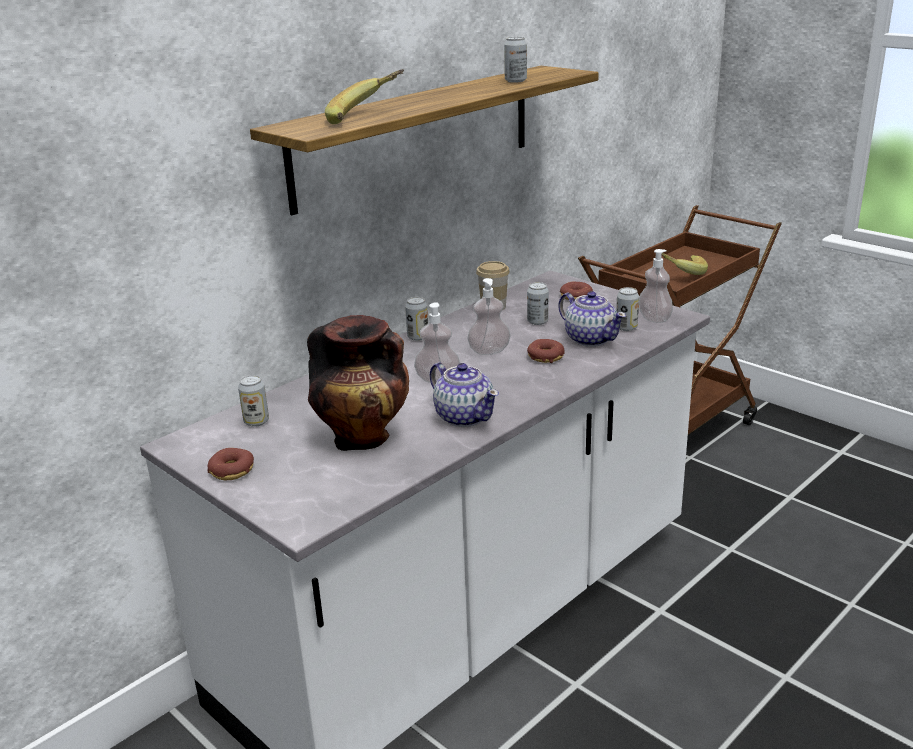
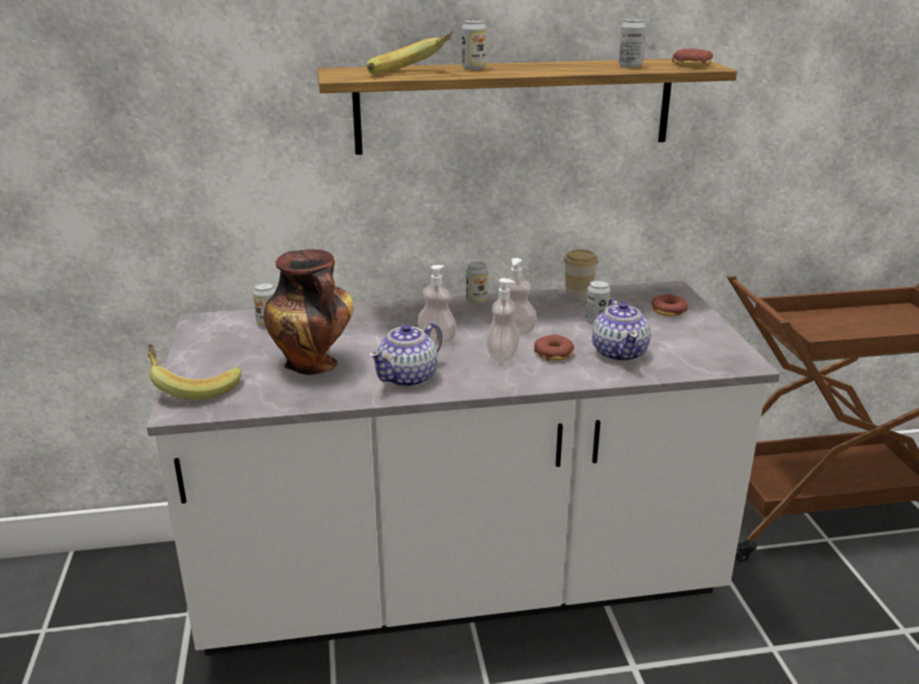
camera: 35 degrees right, 0 degrees up
donut [207,448,254,480] -> donut moved to [672,48,713,67]
teapot [430,362,499,427] -> teapot turned 45 degrees clockwise [369,323,442,388]
can [616,287,639,331] -> can moved to [462,20,486,70]
soap dispenser [639,249,673,323] -> soap dispenser moved to [487,278,519,362]
banana [662,253,708,275] -> banana moved to [148,344,242,400]

